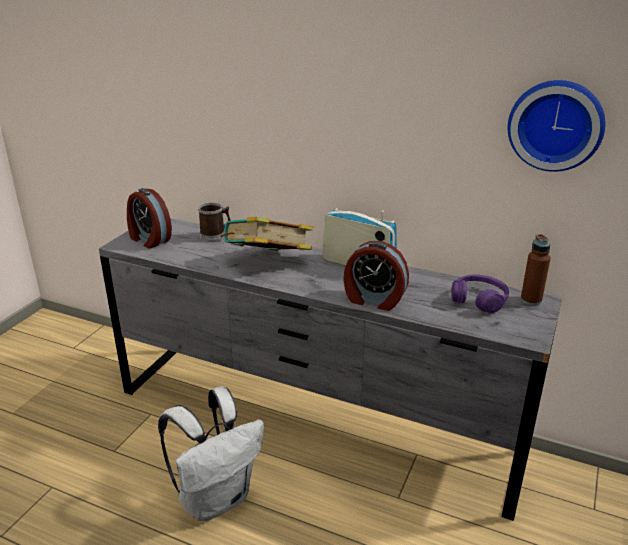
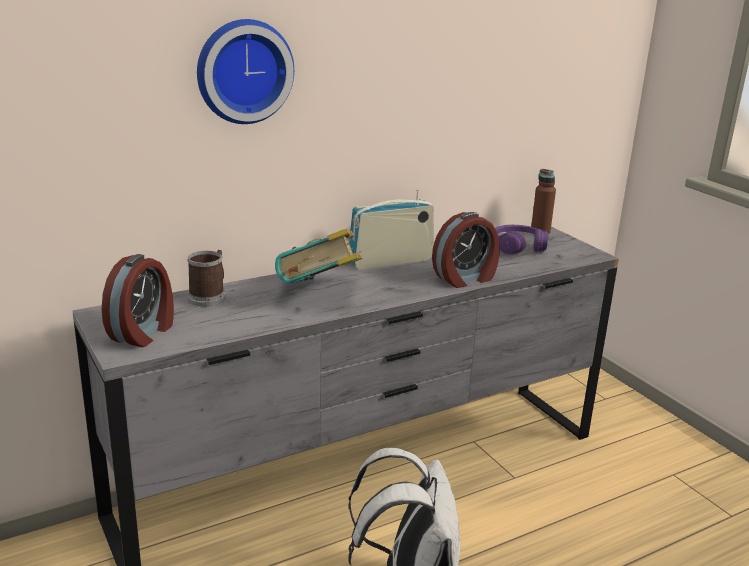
camera: 55 degrees left, 5 degrees down
alarm clock [127,188,172,249] -> alarm clock turned 60 degrees counterclockwise [102,254,174,347]
wall clock [508,80,605,172] -> wall clock moved to [197,19,294,124]

